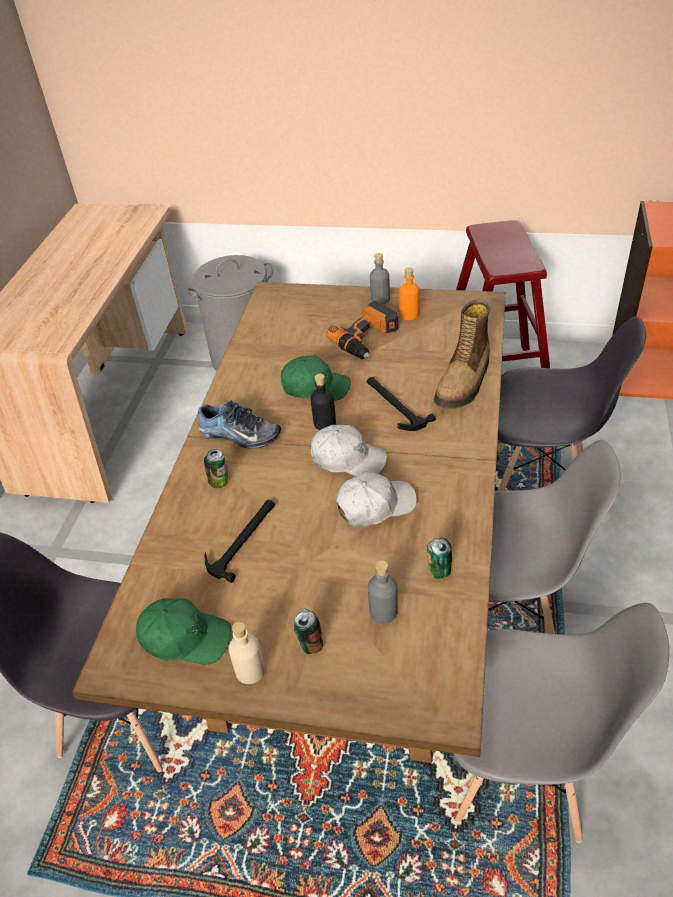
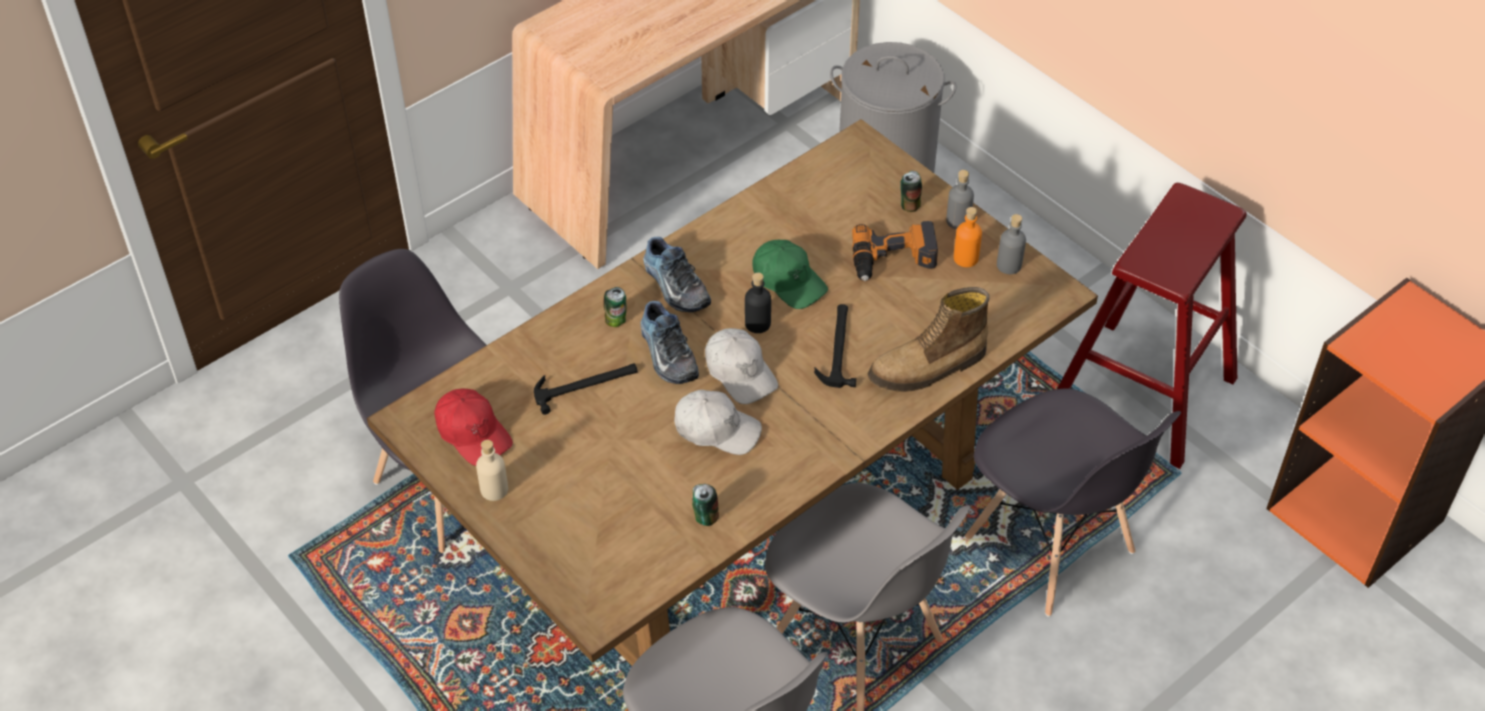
camera: 35 degrees right, 5 degrees up
green cap [136,598,231,664] -> red cap [434,389,513,466]
can [294,609,323,654] -> can moved to [900,171,922,212]
grey bottle [368,560,398,624] -> grey bottle moved to [997,214,1026,274]
none -> shoe [640,301,699,384]

